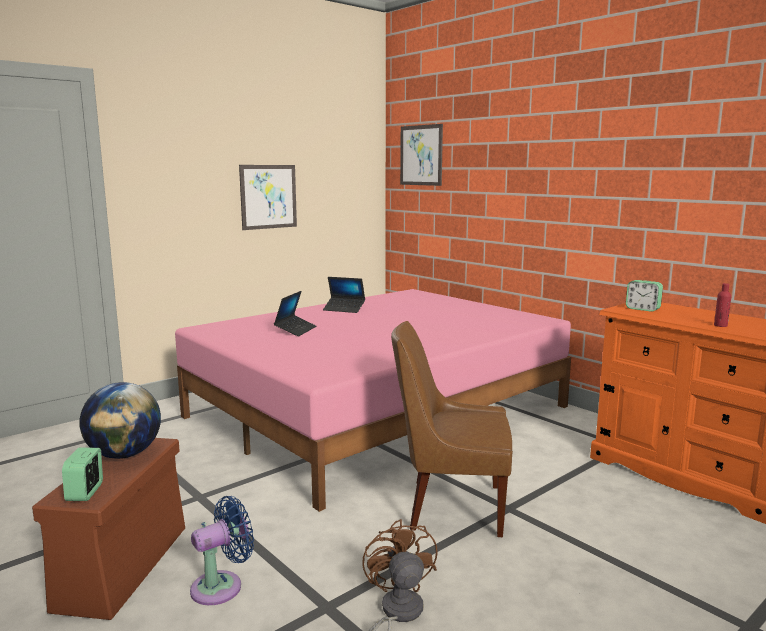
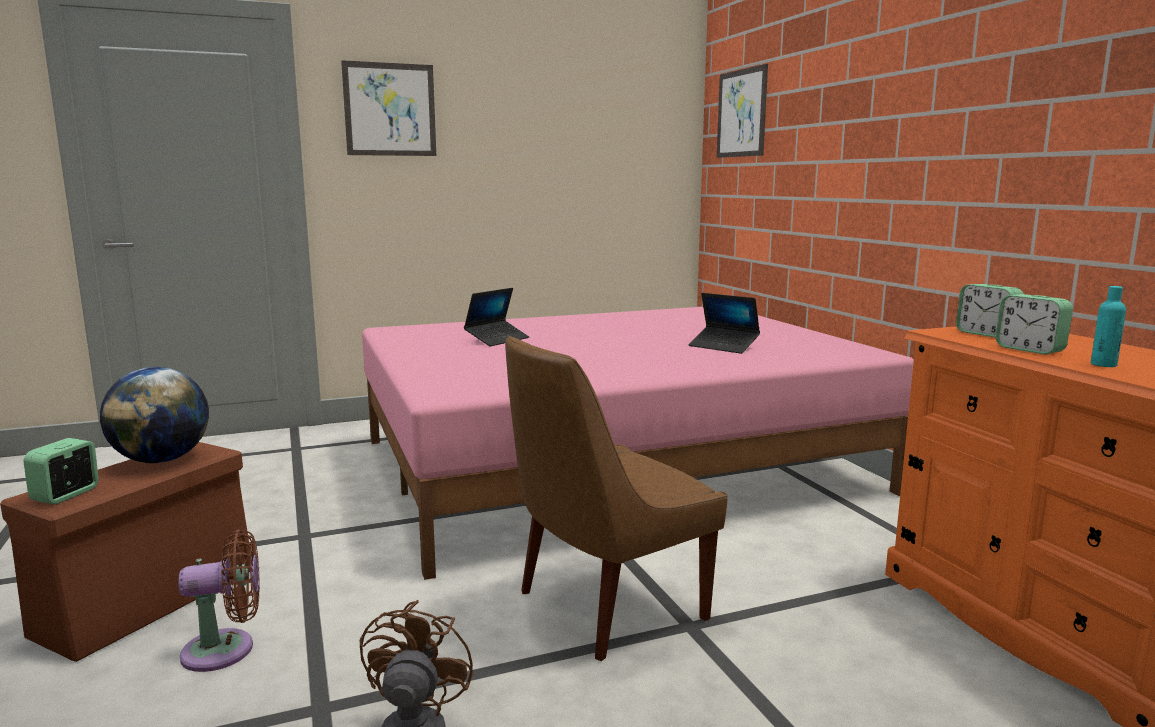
camera: 20 degrees right, 0 degrees up
blue fan [190,496,254,605] -> brown fan [178,529,260,672]
picture [239,165,297,230] -> picture moved to [341,60,436,156]
laptop [323,277,365,313] -> laptop moved to [689,293,760,354]
brown chair [391,321,513,537] -> brown chair turned 60 degrees counterclockwise [505,336,728,661]
red bottle [714,283,731,327] -> turquoise bottle [1091,286,1126,367]
none -> alarm clock [996,294,1073,355]

